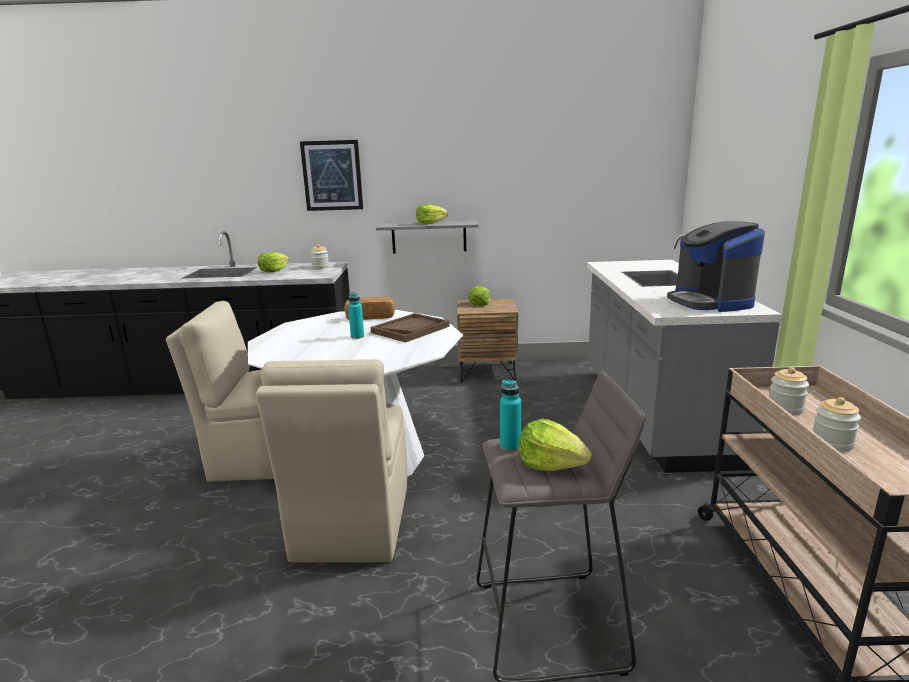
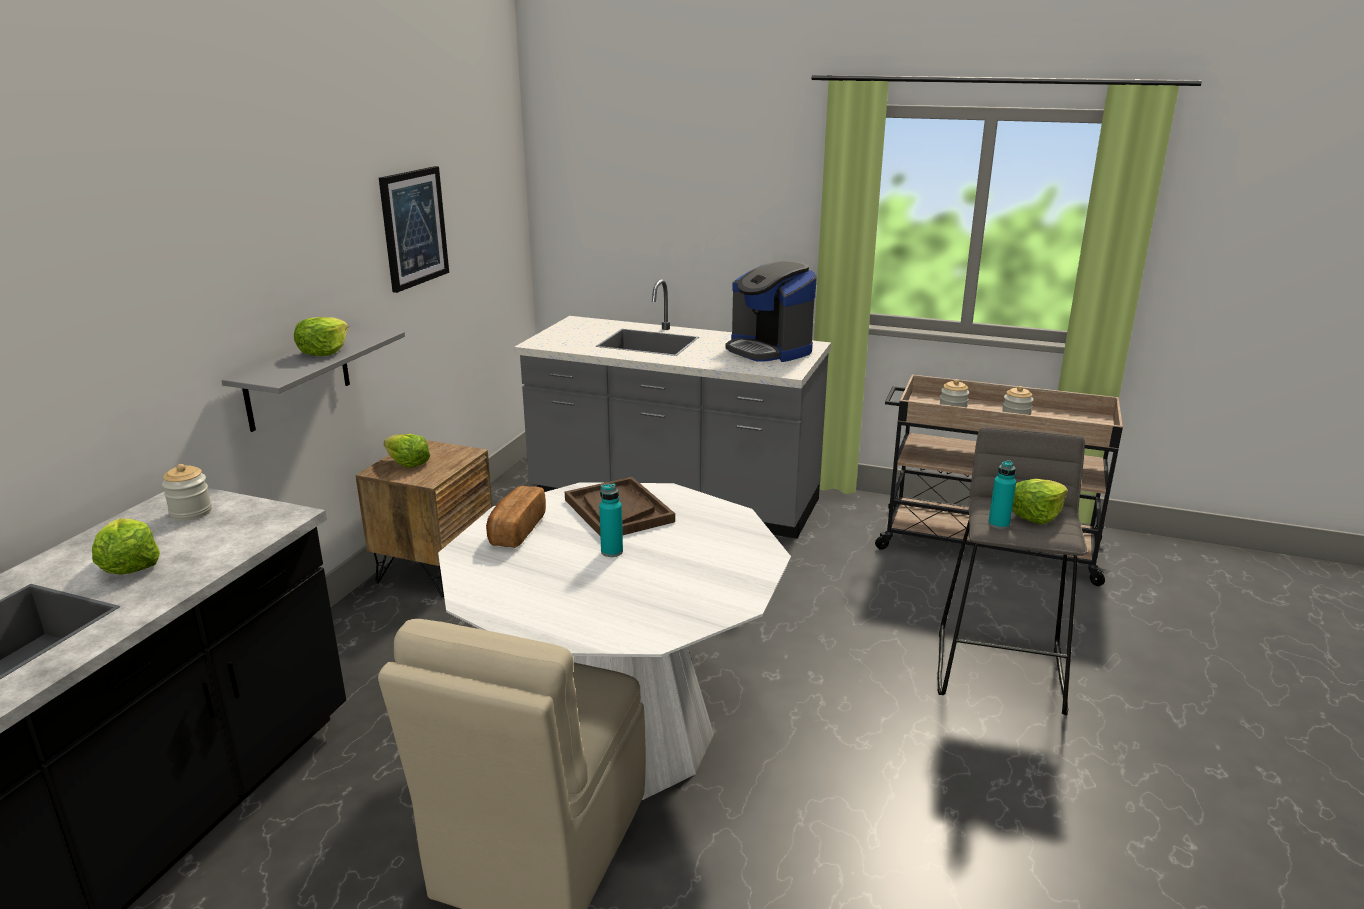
camera: 70 degrees left, 5 degrees up
beige chair [256,359,407,563] -> none
picture [300,140,363,211] -> picture moved to [379,166,449,293]
coffee machine [667,221,765,312] -> coffee machine turned 45 degrees clockwise [726,261,817,362]

